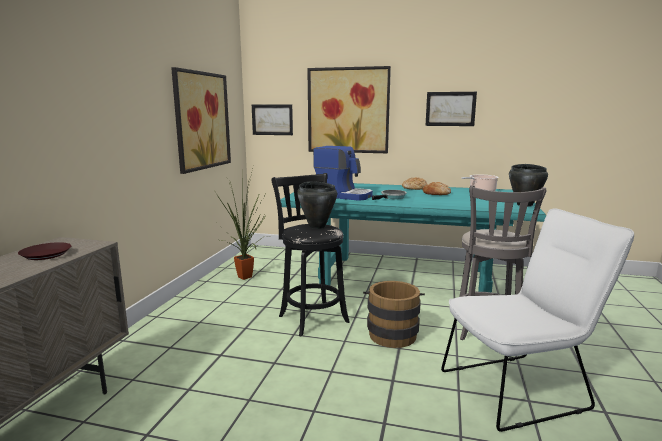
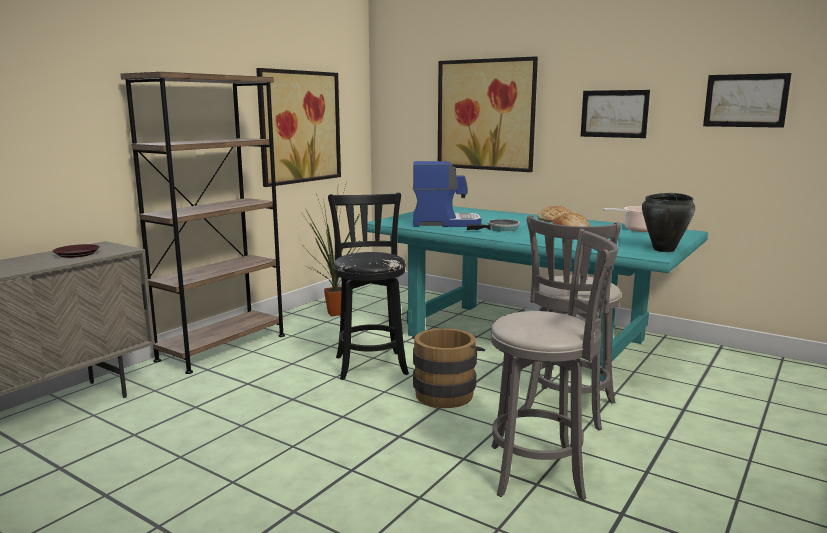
camera: 20 degrees right, 0 degrees up
picture [252,104,293,135] -> picture moved to [703,73,791,128]
black cooking pot [297,181,337,229] -> none
coffee machine [313,146,373,201] -> coffee machine turned 45 degrees counterclockwise [413,161,481,227]
white chair [441,208,634,432] -> grey stool [490,229,618,500]
none -> brown bookcase [121,72,285,374]

